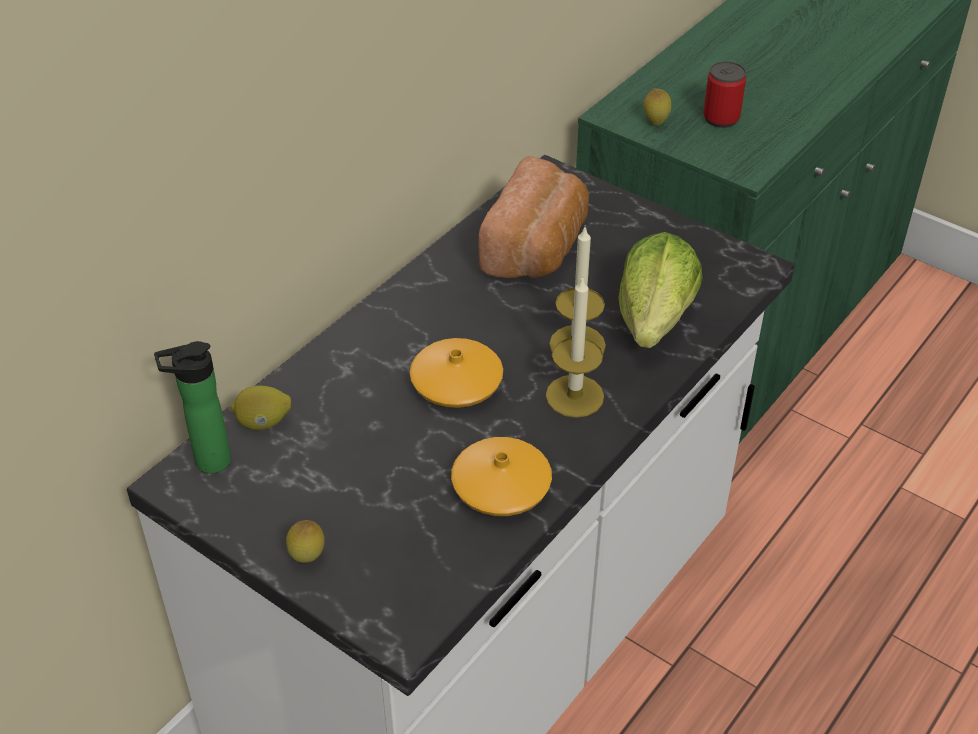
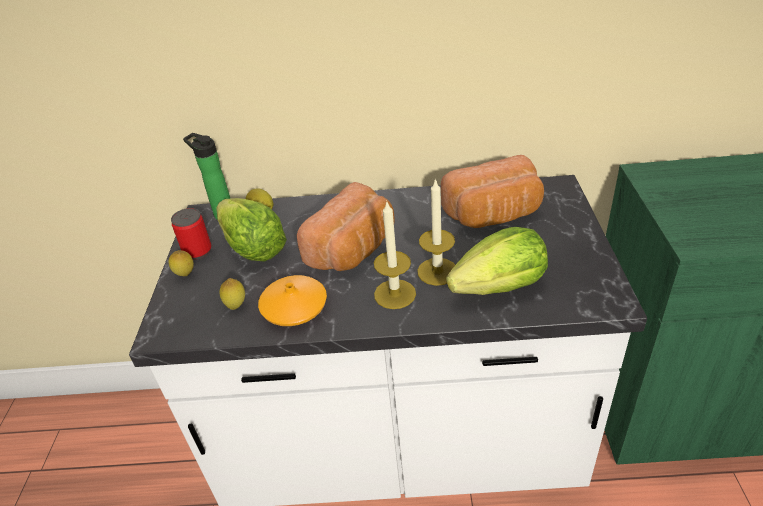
camera: 55 degrees right, 5 degrees down
orange vase [410,338,503,408] -> bread [297,182,395,271]
lemon [644,88,671,126] -> lemon moved to [220,278,245,310]
can [703,61,746,128] -> can moved to [171,208,212,260]
none -> lettuce [216,198,287,262]

